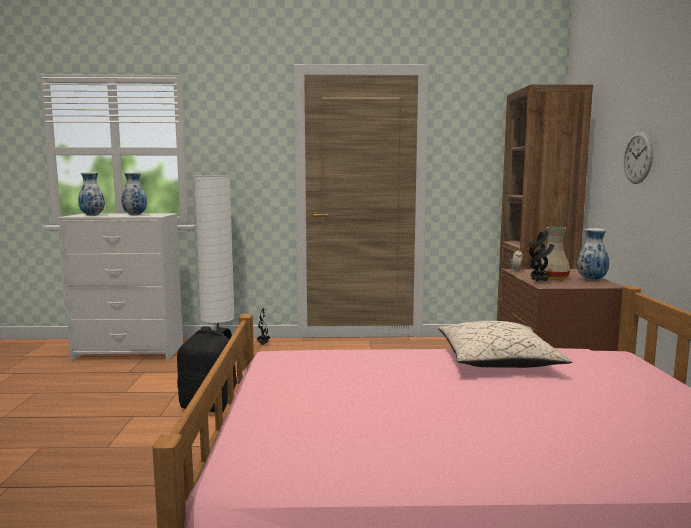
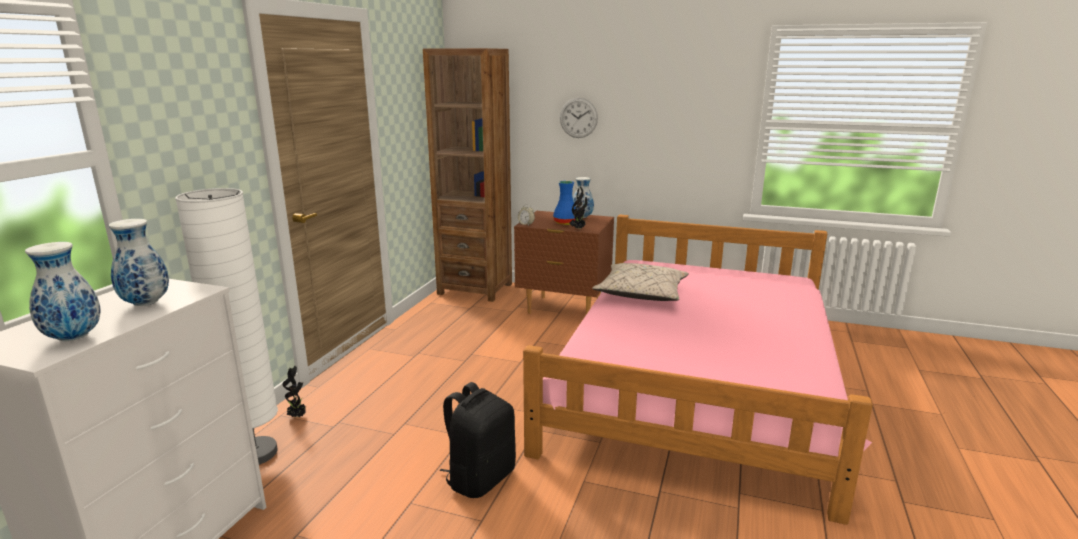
camera: 70 degrees left, 10 degrees up
beige vase [541,227,570,280] -> blue vase [553,181,576,225]

